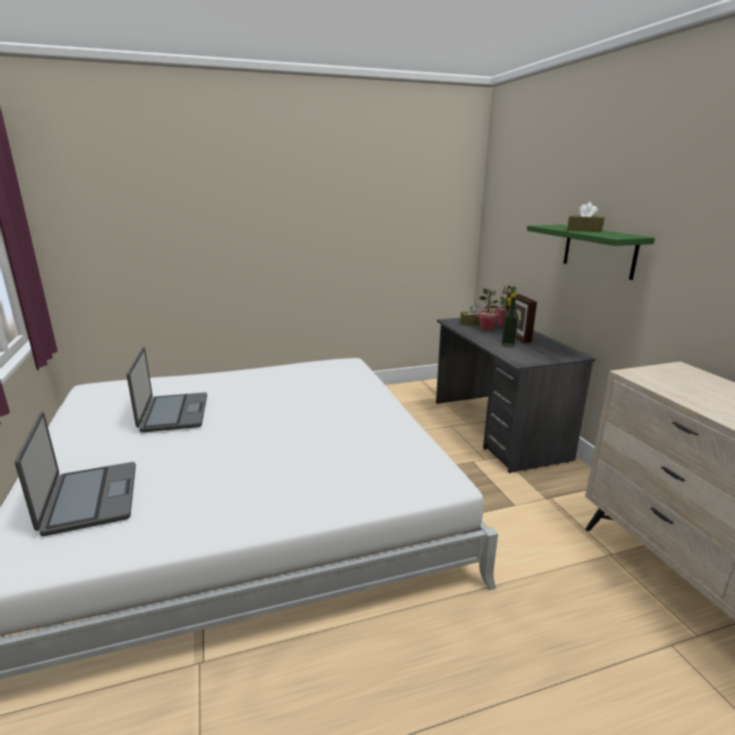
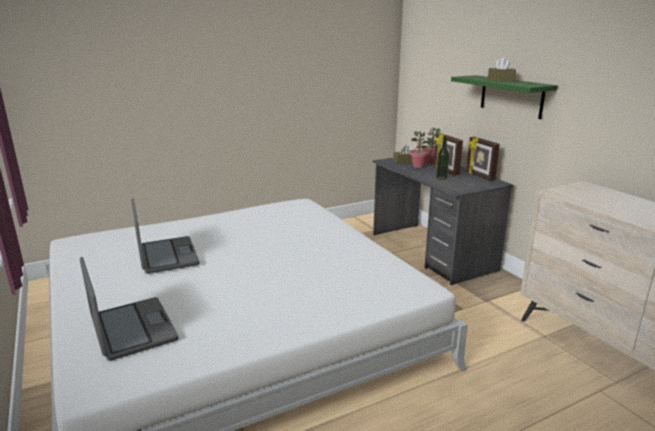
camera: 10 degrees left, 0 degrees up
none -> picture frame [466,137,500,180]

